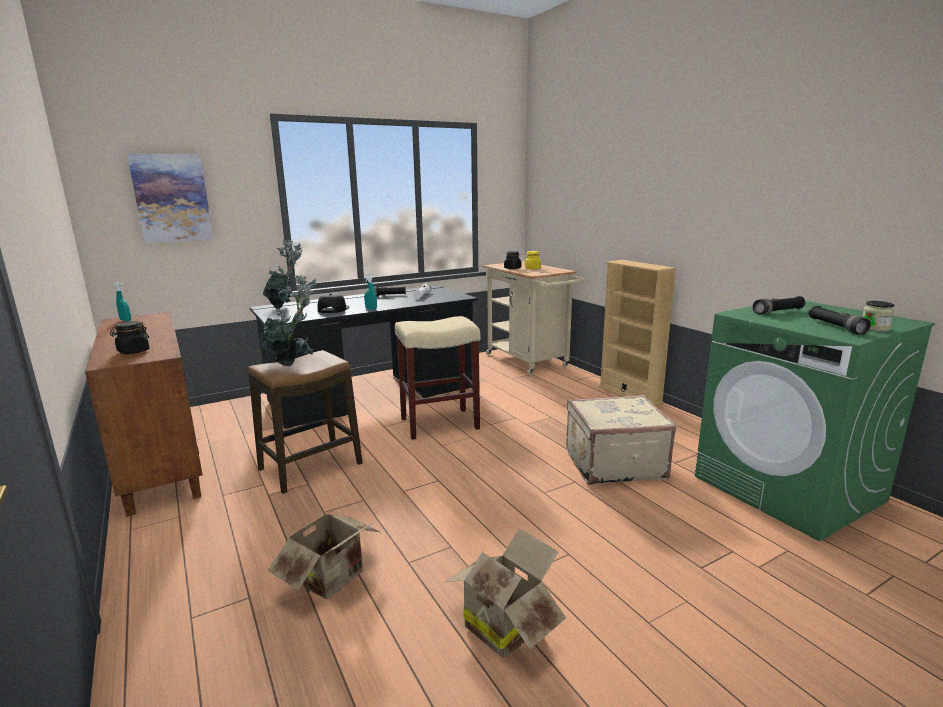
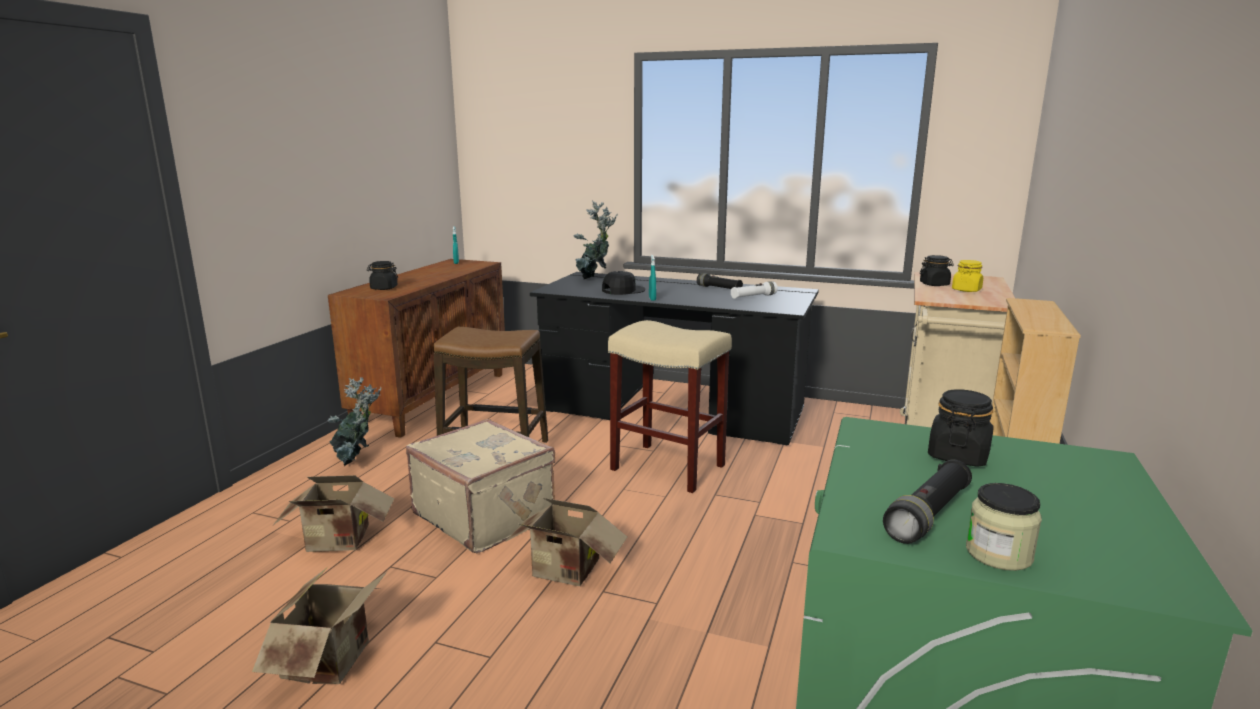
camera: 50 degrees right, 0 degrees up
picture [127,154,213,243] -> none
potted plant [261,275,317,366] -> potted plant moved to [327,377,381,465]
beige suitcase [566,395,677,485] -> beige suitcase moved to [406,419,556,553]
black flashlight [753,296,805,314] -> black jar [928,389,994,467]
none -> cardboard box [505,498,627,586]

